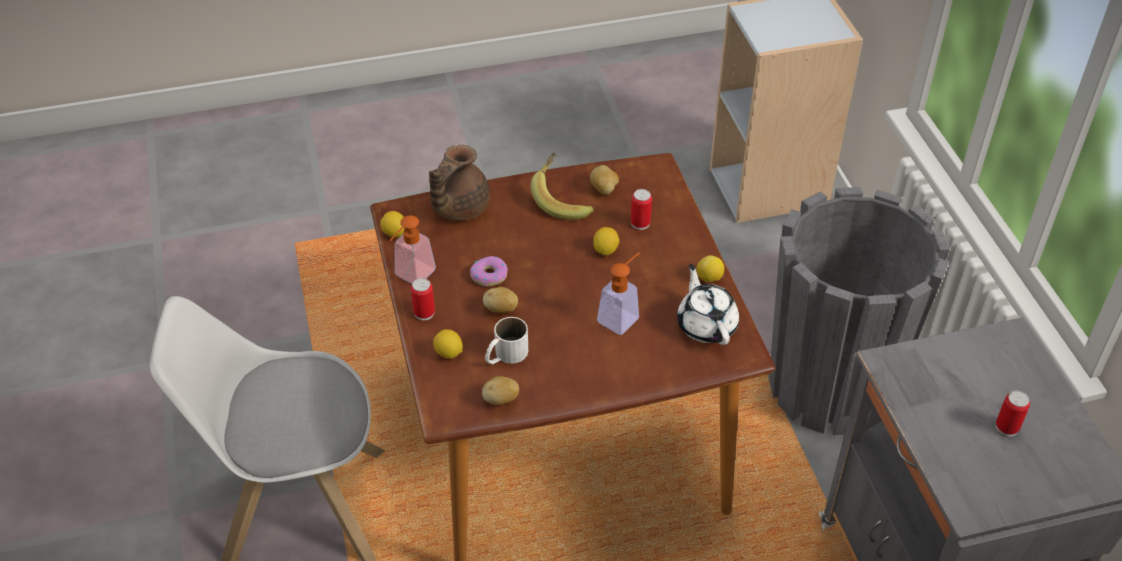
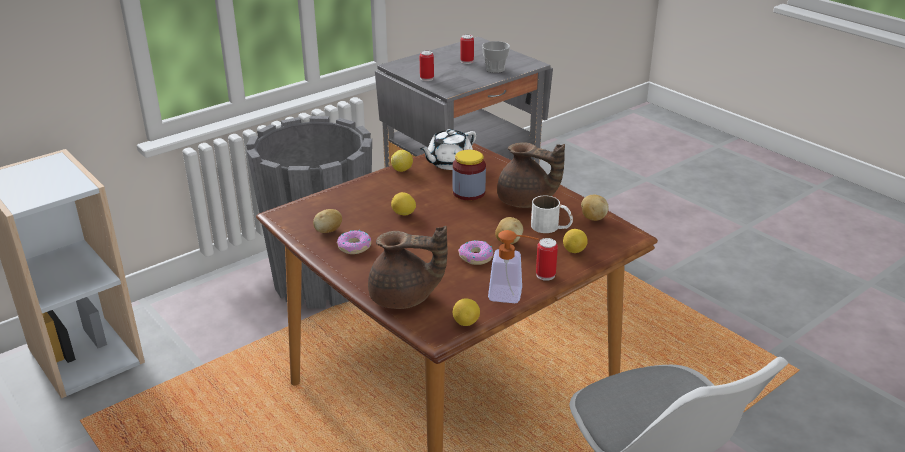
camera: 115 degrees left, 15 degrees down
banana [531,152,594,220] -> donut [337,230,371,254]
soap dispenser [597,252,640,335] -> jar [453,150,486,201]
can [631,189,652,230] -> can moved to [420,50,434,81]
none -> cup [482,41,510,73]
none -> brown teapot [497,142,565,208]

